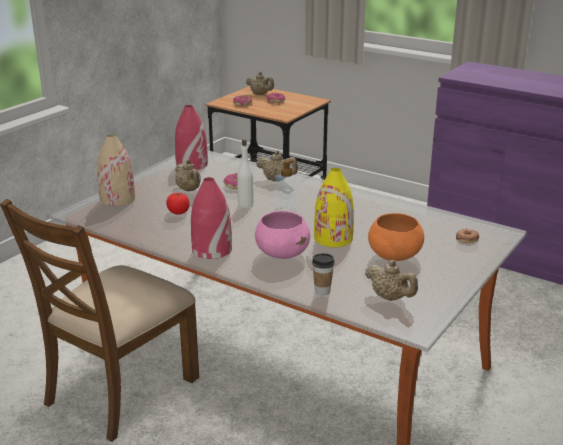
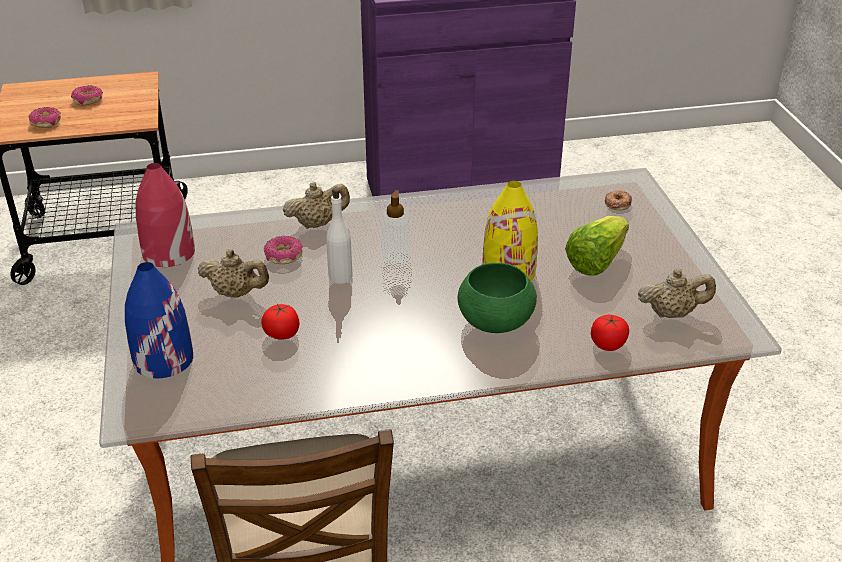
camera: 45 degrees left, 10 degrees up
beige vase [97,134,135,206] -> blue vase [125,262,193,378]
red vase [191,177,232,259] -> none
beige teapot [246,72,274,95] -> none
pink bowl [255,211,310,259] -> green bowl [458,263,537,333]
cup [312,253,335,295] -> tomato [591,315,629,351]
orange bowl [368,213,424,261] -> lettuce [565,216,629,276]

